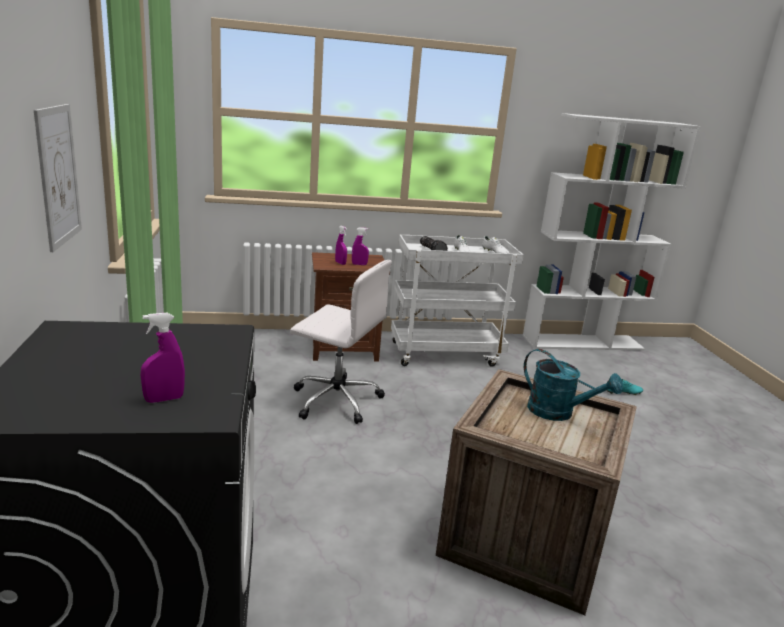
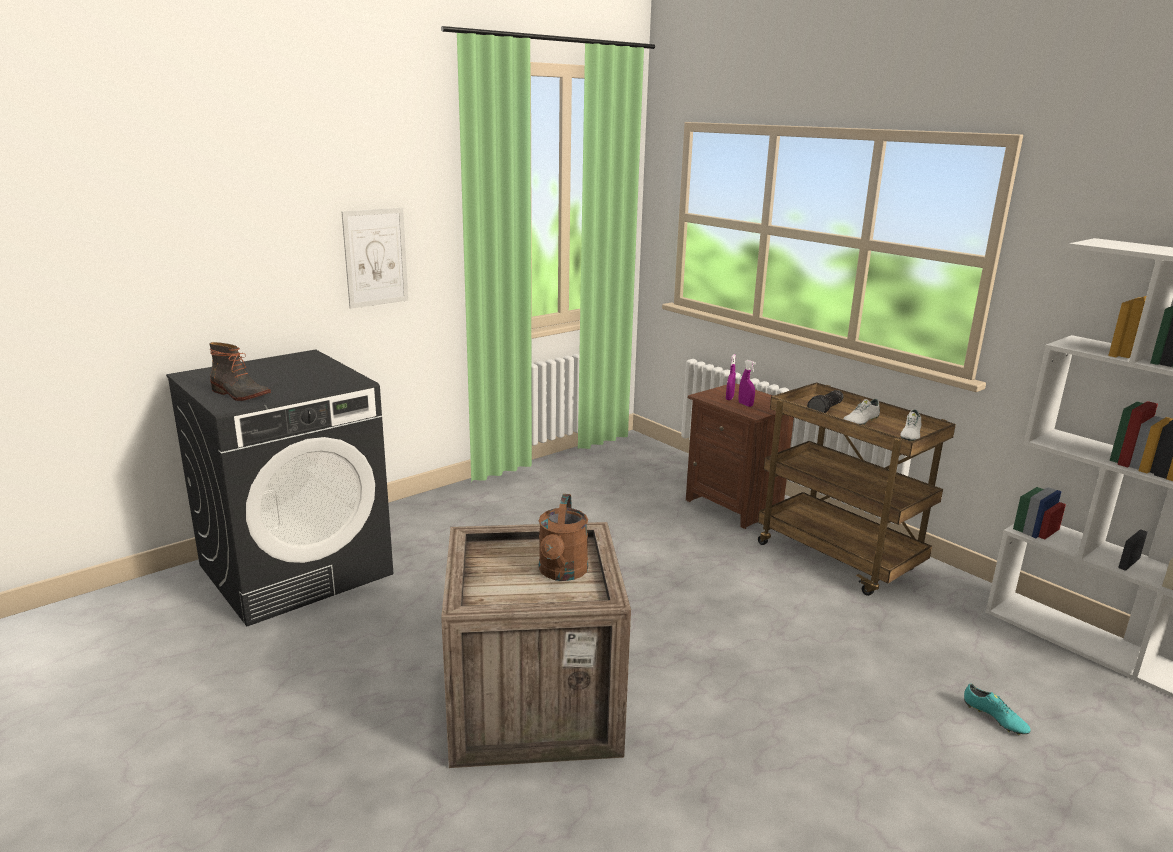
camera: 60 degrees right, 0 degrees up
purple spray bottle [141,313,185,403] -> boot [209,342,271,401]
white office chair [290,260,392,424] -> none
white cart [391,235,524,367] -> brown cart [758,382,956,596]
turquoise watering can [524,349,623,421] -> brown watering can [539,494,588,581]

